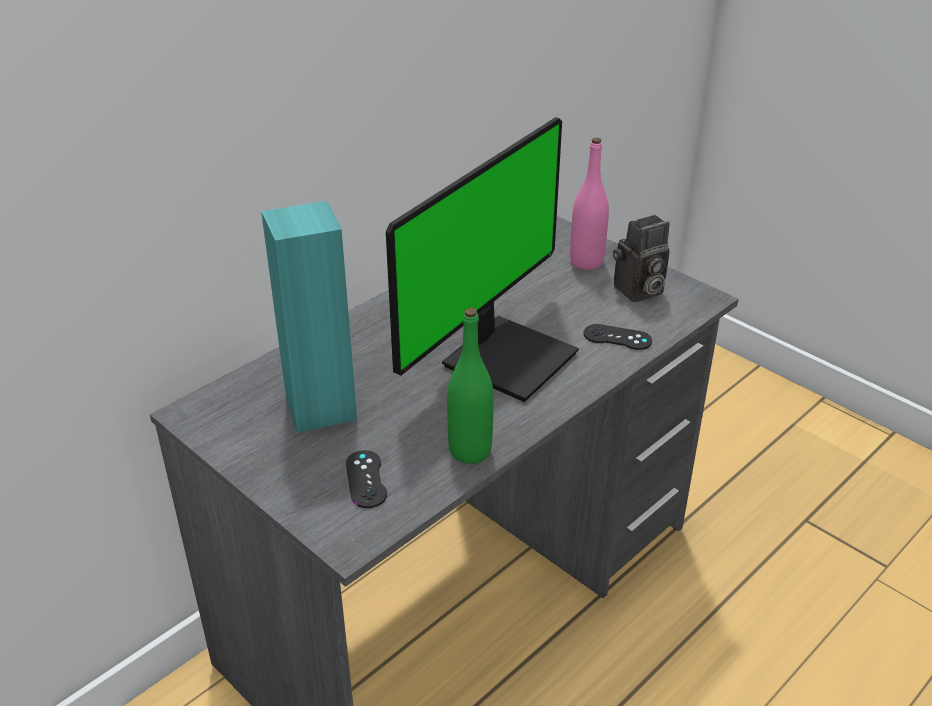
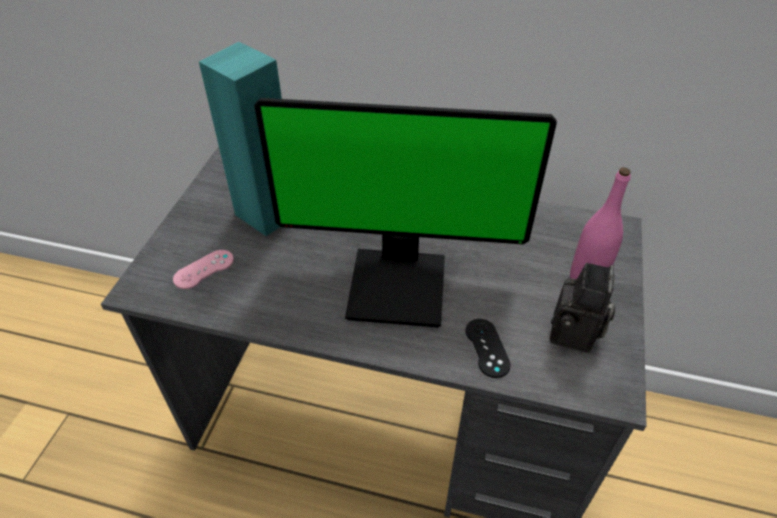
camera: 60 degrees right, 10 degrees up
black game controller [346,450,387,508] -> pink game controller [173,250,234,289]
green bottle [447,308,494,464] -> none
camera [613,215,670,303] -> camera turned 105 degrees counterclockwise [550,263,616,352]

